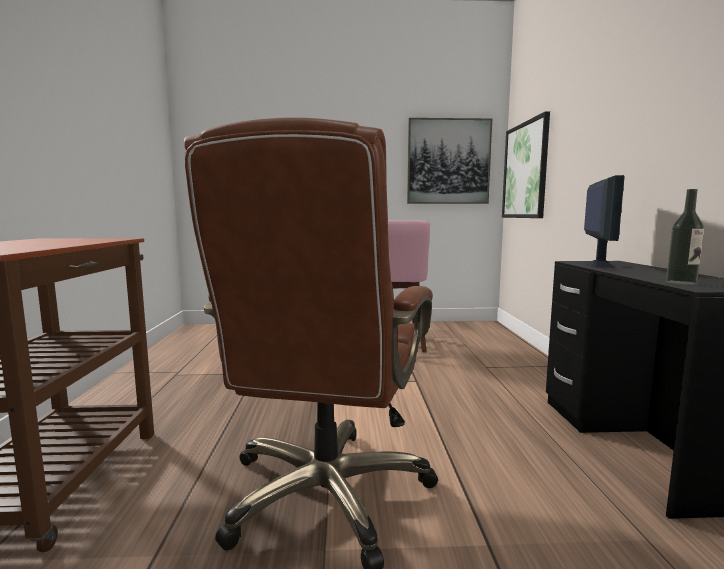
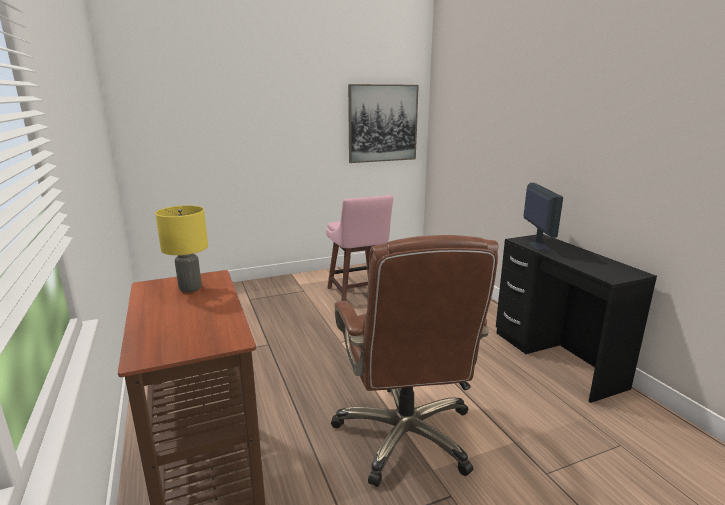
camera: 20 degrees left, 10 degrees up
picture [502,111,550,218] -> none
bottle [666,189,704,285] -> none
none -> yellow table lamp [155,205,208,293]

